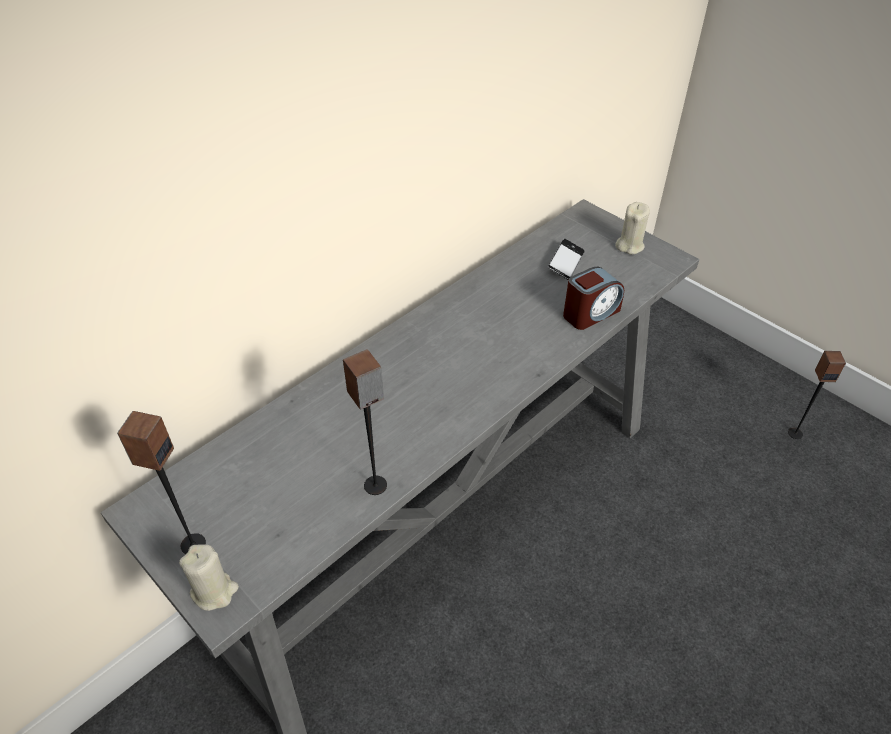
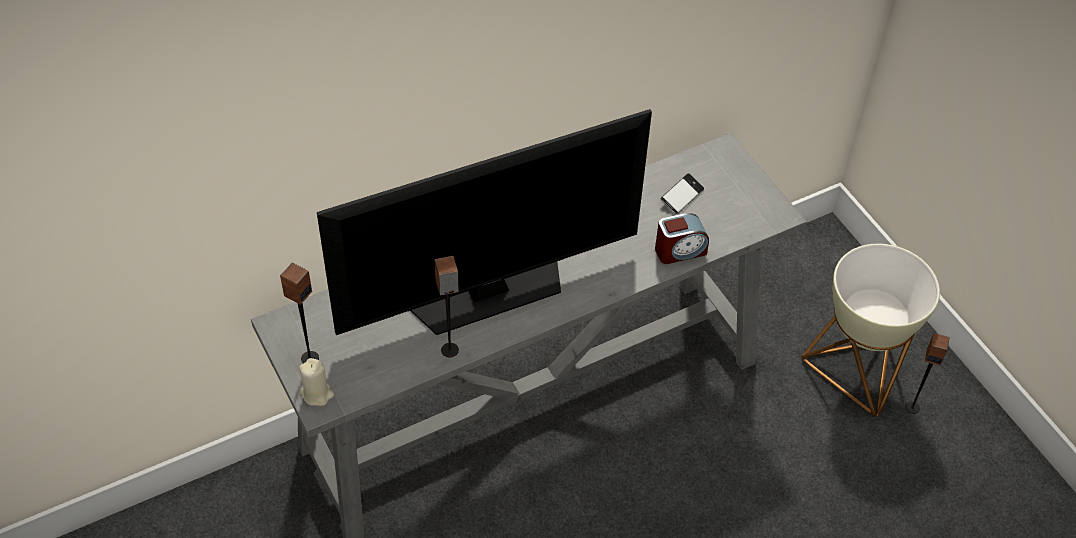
camera: 15 degrees right, 5 degrees up
beige candle [615,202,650,255] -> none
none -> television [317,109,652,335]
none -> planter [801,244,940,416]

